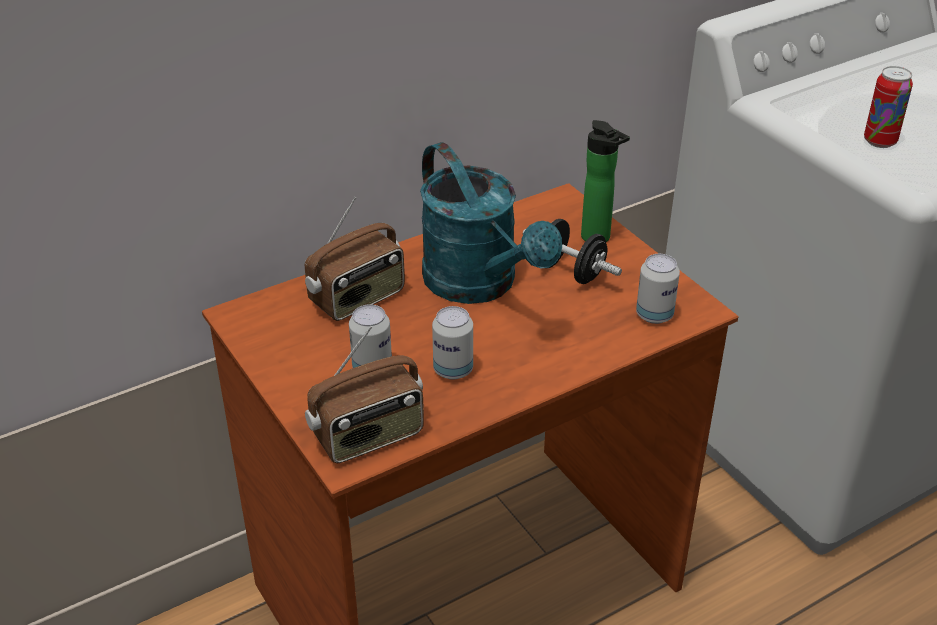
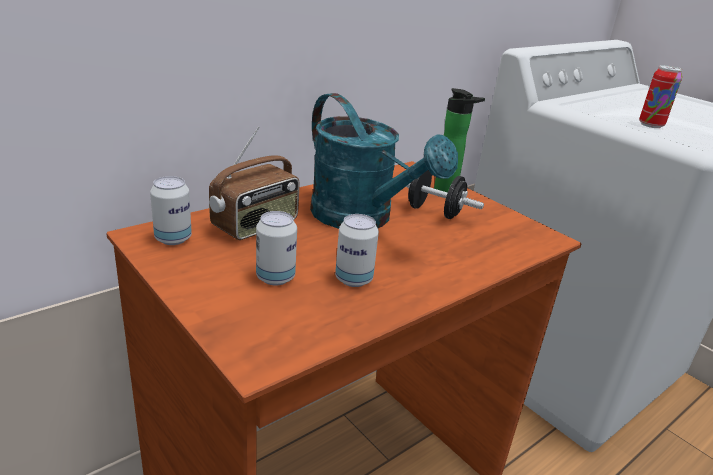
camera: 10 degrees left, 10 degrees down
radio [305,326,424,463] -> none
can [636,254,680,324] -> can moved to [150,176,192,245]

